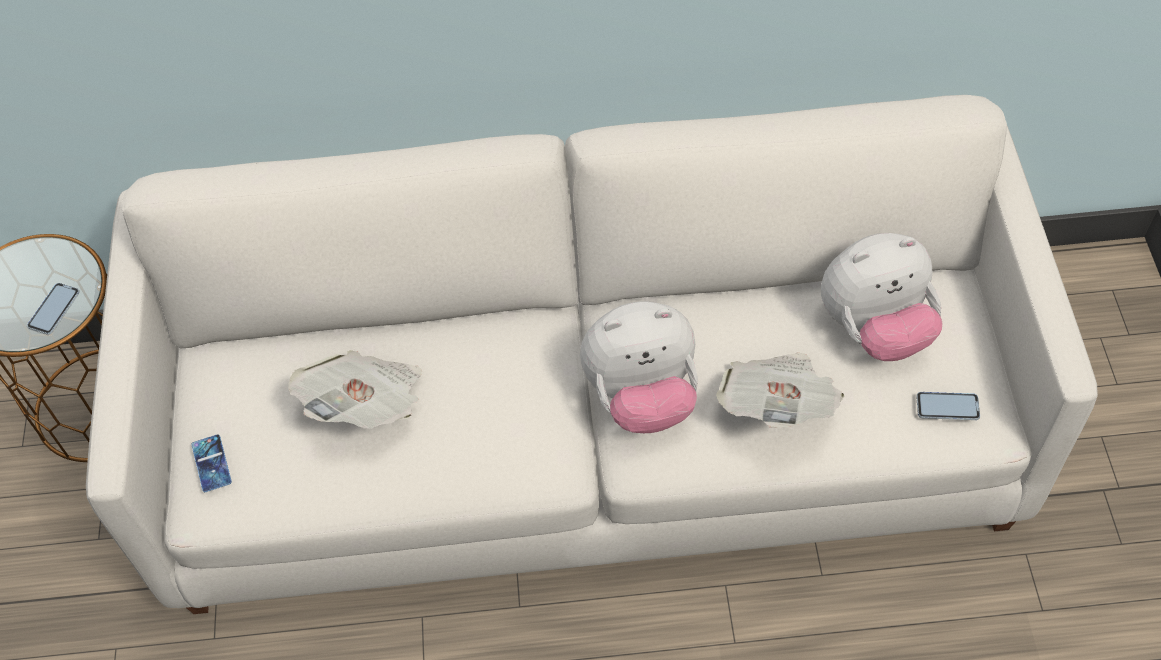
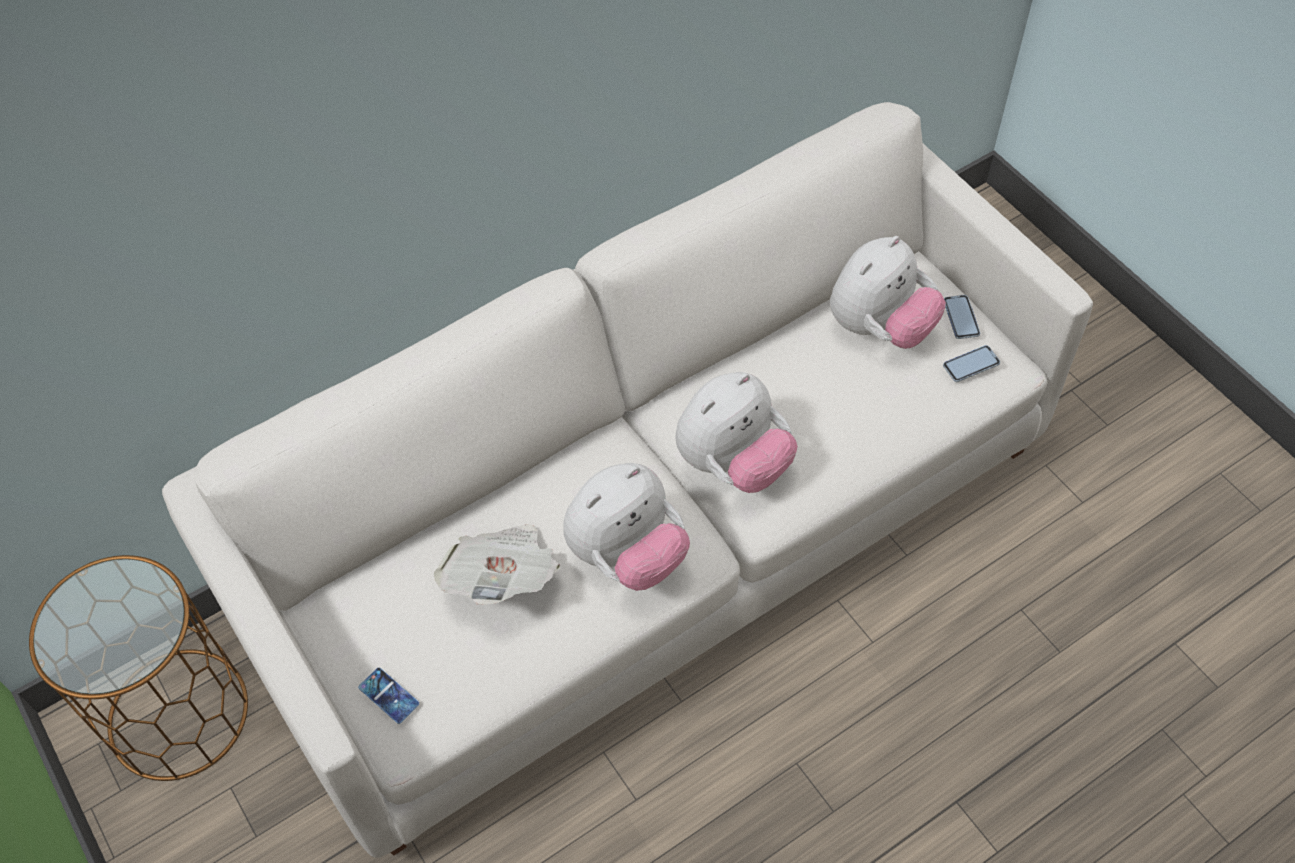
camera: 30 degrees left, 0 degrees up
phone [27,283,80,335] -> phone moved to [944,295,980,339]
newspaper [716,352,845,428] -> none
none -> plush toy [563,463,690,591]

